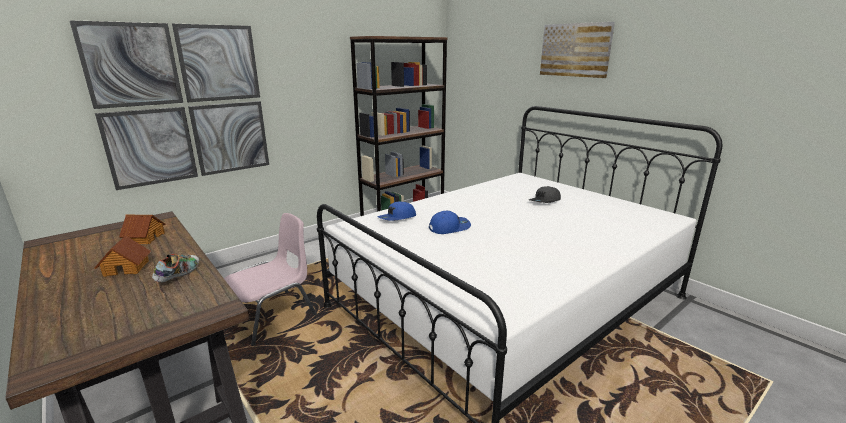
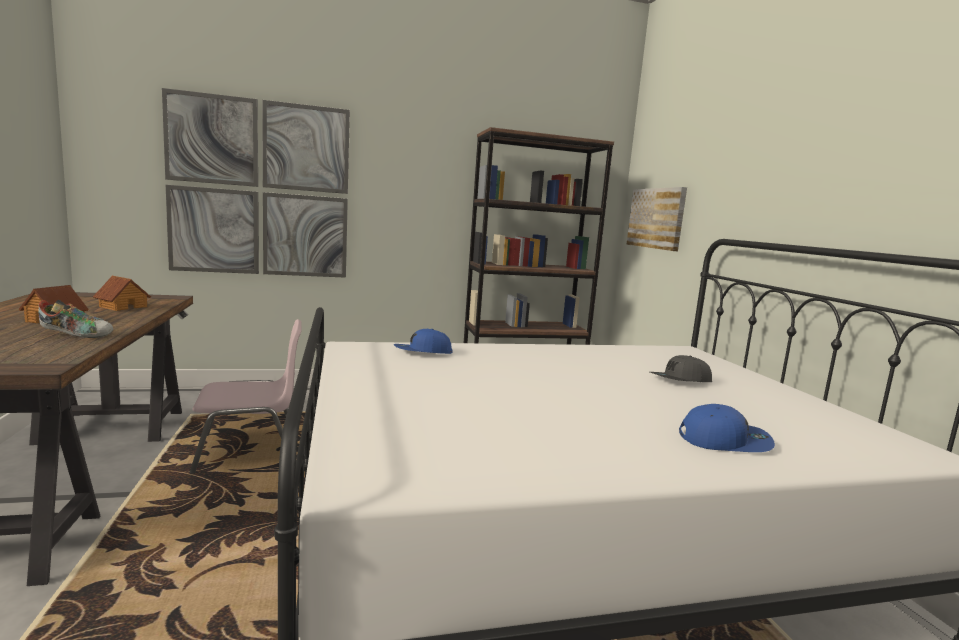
camera: 25 degrees right, 10 degrees down
shoe [152,254,199,282] -> shoe turned 45 degrees clockwise [38,300,113,338]
blue cap [429,211,471,234] -> blue cap moved to [679,404,775,452]
picture [540,22,615,78] -> picture moved to [626,187,687,251]

